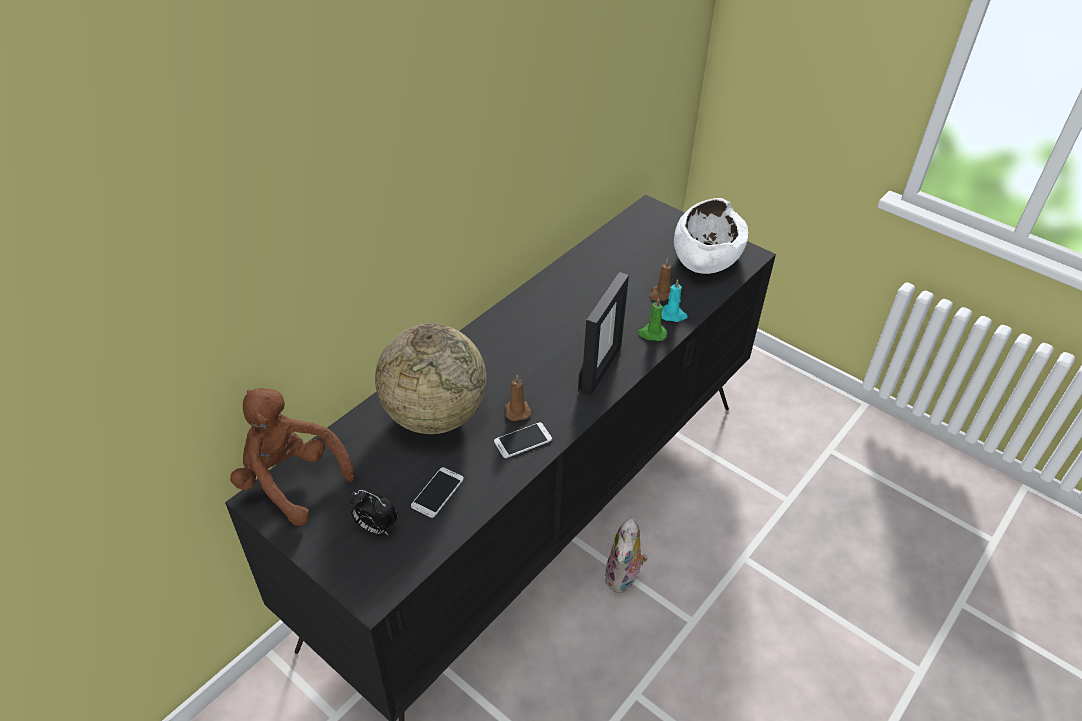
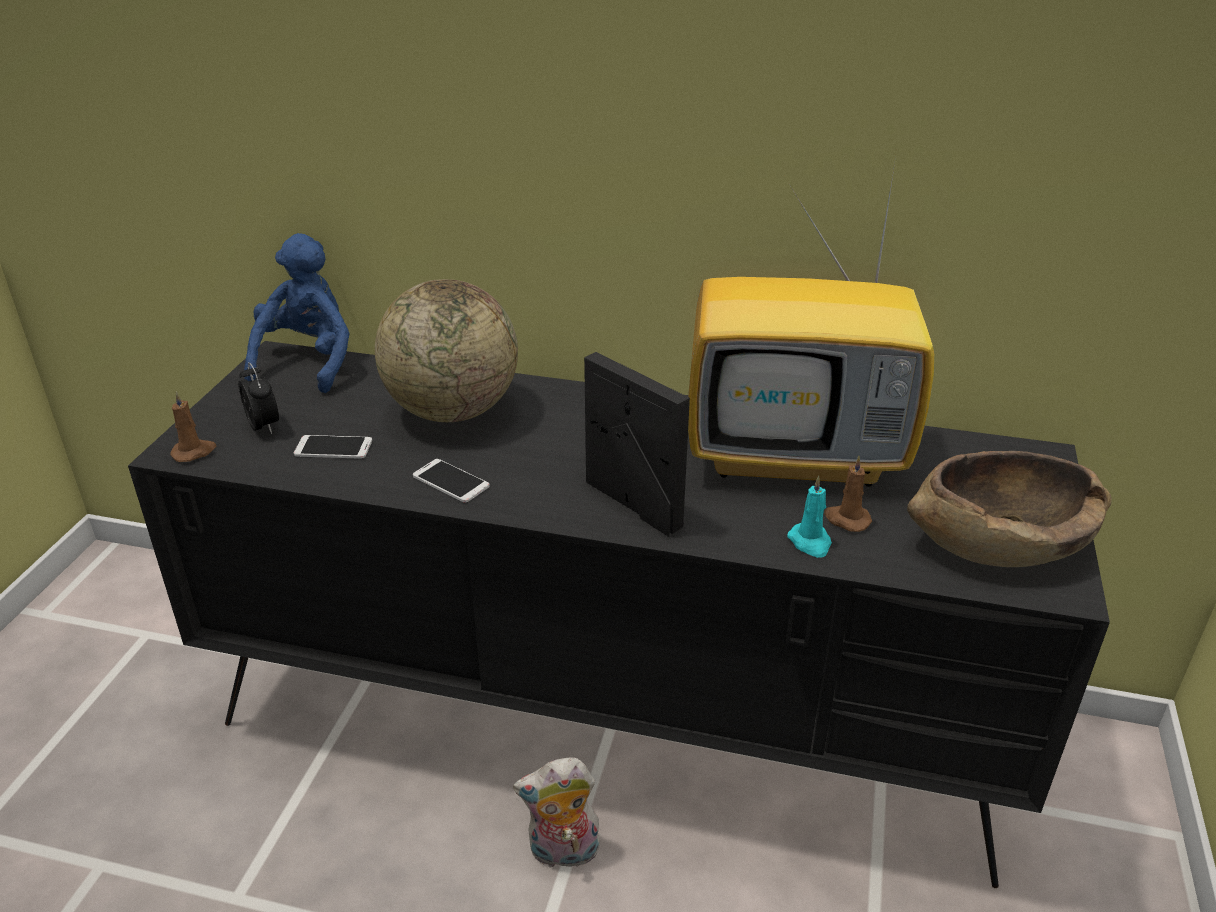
camera: 65 degrees right, 10 degrees down
brown plush toy [230,388,355,526] -> blue plush toy [244,233,350,393]
alarm clock [349,489,398,536] -> alarm clock turned 150 degrees clockwise [238,362,279,434]
brown candle [504,375,532,421] -> brown candle moved to [170,391,216,462]
picture frame [578,272,629,396] -> picture frame turned 135 degrees counterclockwise [584,352,690,537]
green candle [637,297,667,341] -> none
white bowl [674,198,749,274] -> brown bowl [907,451,1112,567]
none -> television [688,157,934,487]

